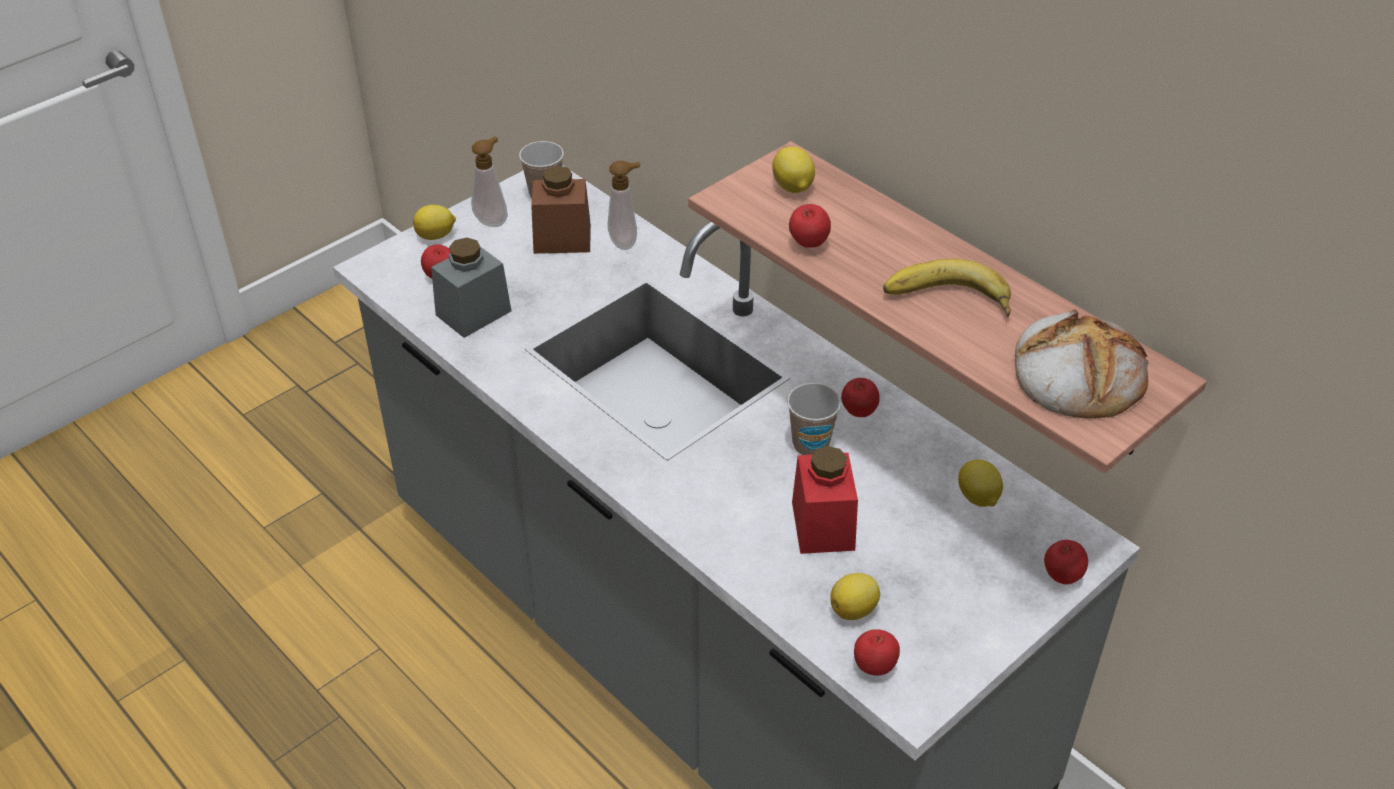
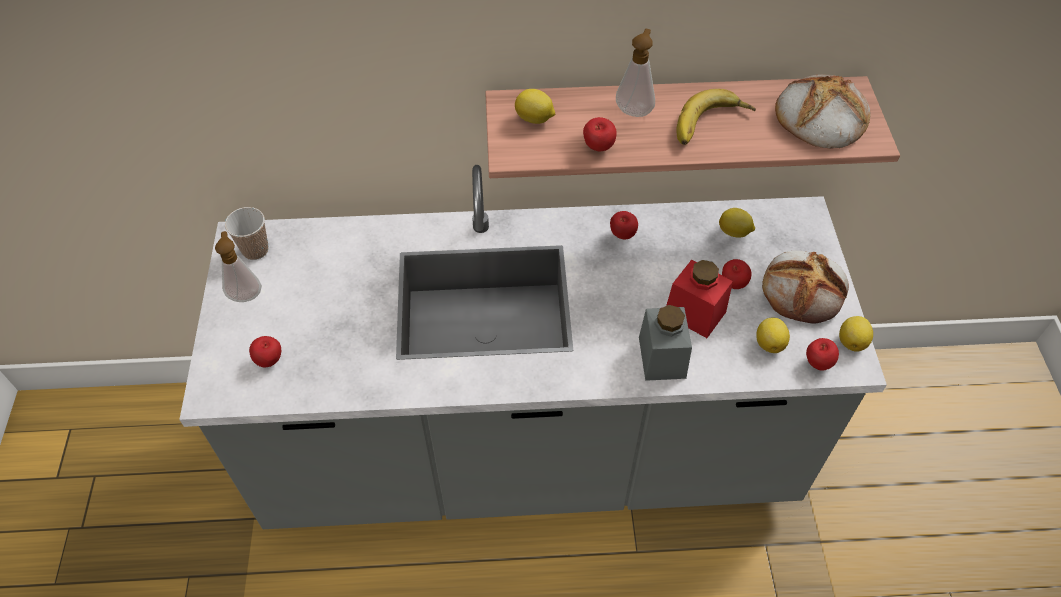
camera: 50 degrees left, 10 degrees up
lemon [413,205,456,240] -> lemon moved to [839,316,873,352]
grey jar [431,238,511,338] -> grey jar moved to [639,305,692,381]
brown jar [531,165,591,254] -> none
soap dispenser [607,161,641,250] -> soap dispenser moved to [616,29,655,117]
cup [787,383,841,455] -> none
apple [1044,540,1088,584] -> apple moved to [722,259,751,289]
none -> bread [762,251,849,323]

